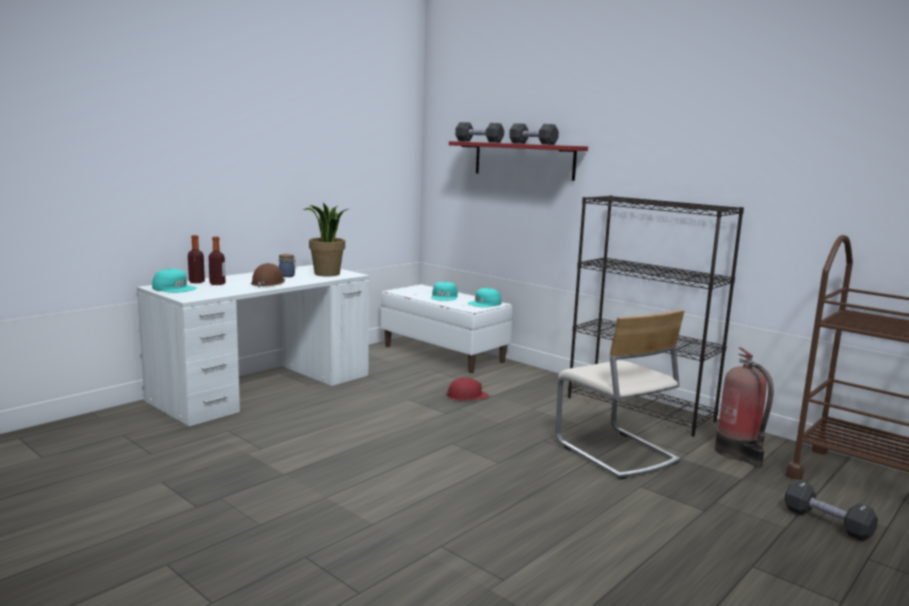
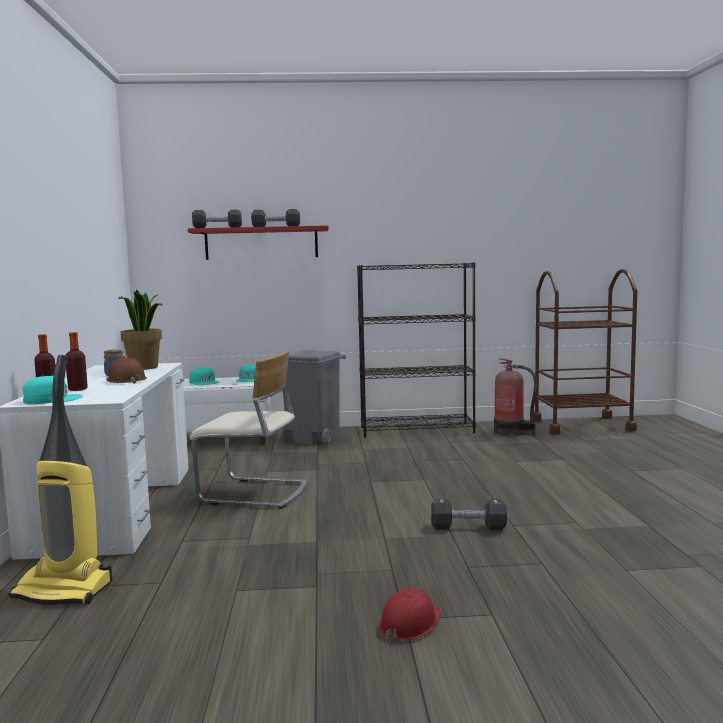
camera: 45 degrees left, 5 degrees down
red hard hat [444,377,489,401] -> red hard hat moved to [379,588,441,641]
beige chair [556,310,684,480] -> beige chair moved to [190,351,307,509]
black dumbbell [784,480,878,541] -> black dumbbell moved to [431,499,507,530]
none -> vacuum cleaner [9,355,112,605]
none -> grey trash can [281,350,346,445]

